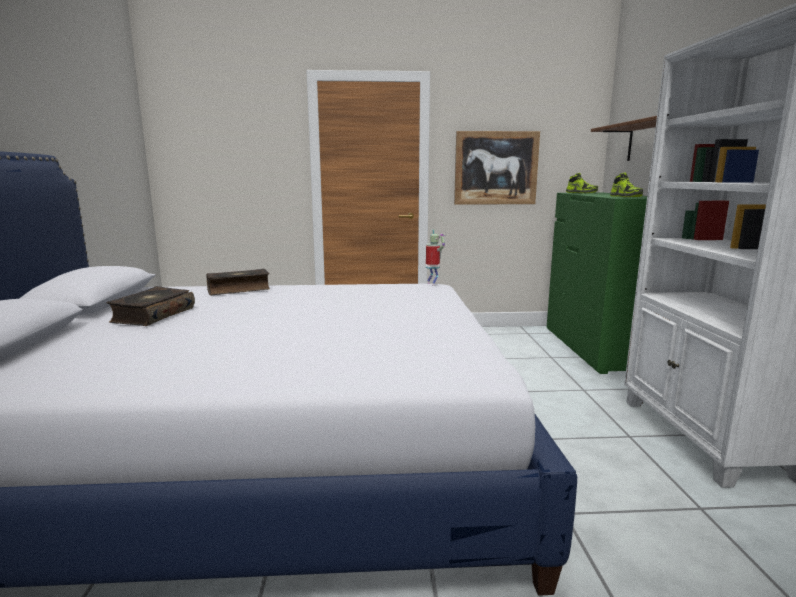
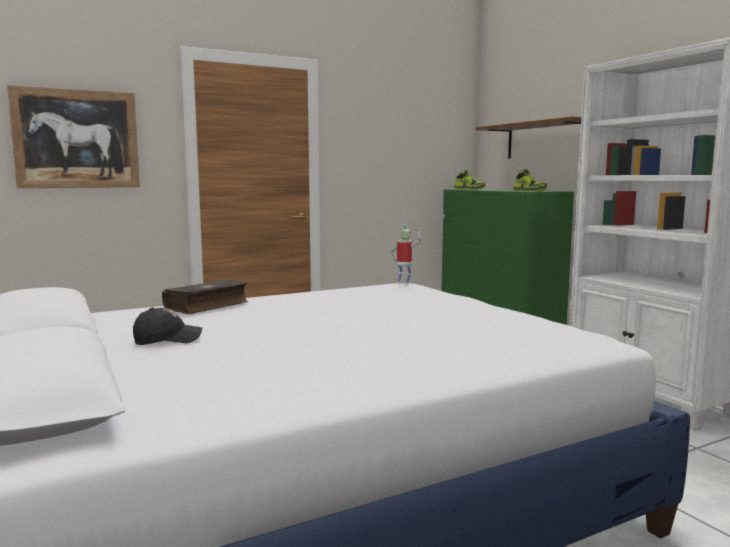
camera: 25 degrees left, 5 degrees down
book [106,286,195,326] -> black cap [133,308,203,345]
picture [454,131,540,205] -> picture moved to [7,85,140,188]

